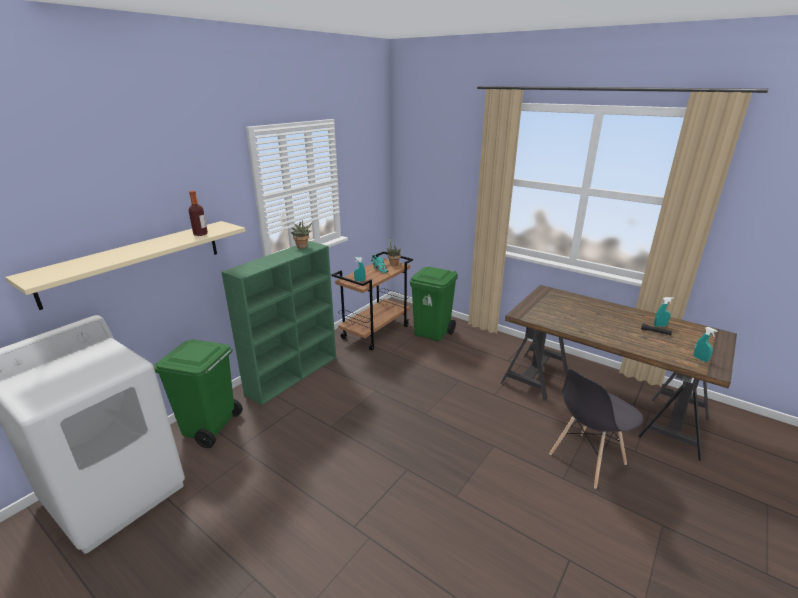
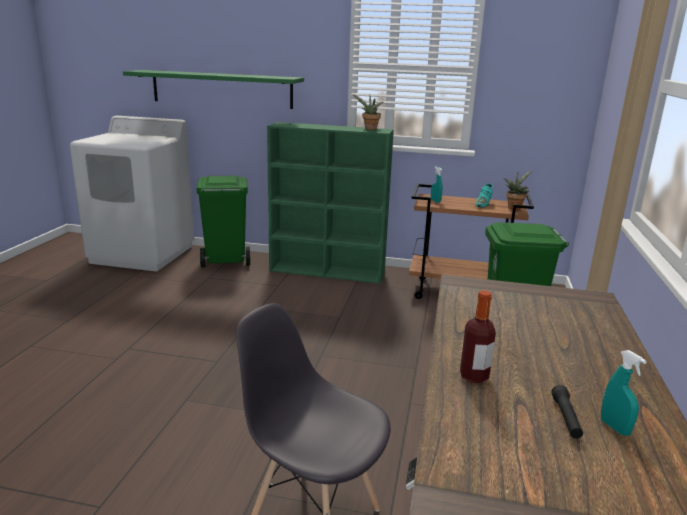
camera: 65 degrees right, 5 degrees down
beige shelf [5,221,246,310] -> green shelf [123,70,304,109]
bottle [189,191,208,236] -> bottle moved to [460,291,496,383]
turquoise spray bottle [693,327,718,362] -> none

